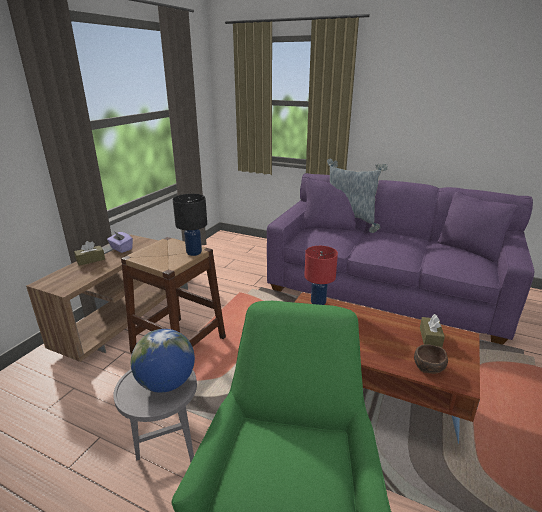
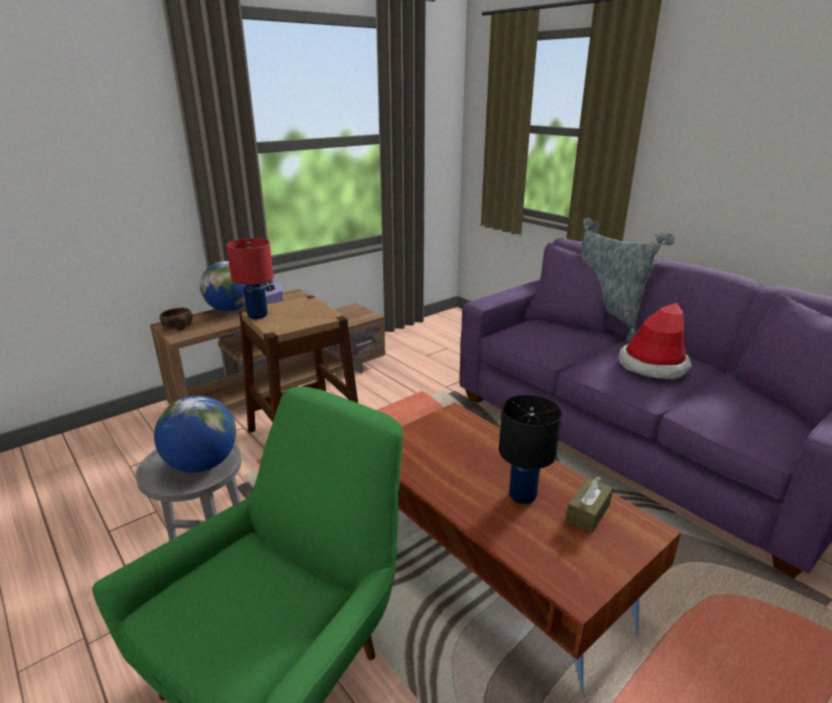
camera: 25 degrees right, 0 degrees up
brown tissue box [74,241,105,266] -> globe [200,261,247,312]
black table lamp [173,194,207,256] -> black table lamp moved to [499,395,562,504]
red table lamp [304,246,338,305] -> red table lamp moved to [226,238,274,319]
brown bowl [414,344,448,374] -> brown bowl moved to [160,308,193,331]
none -> hat [619,303,692,379]

